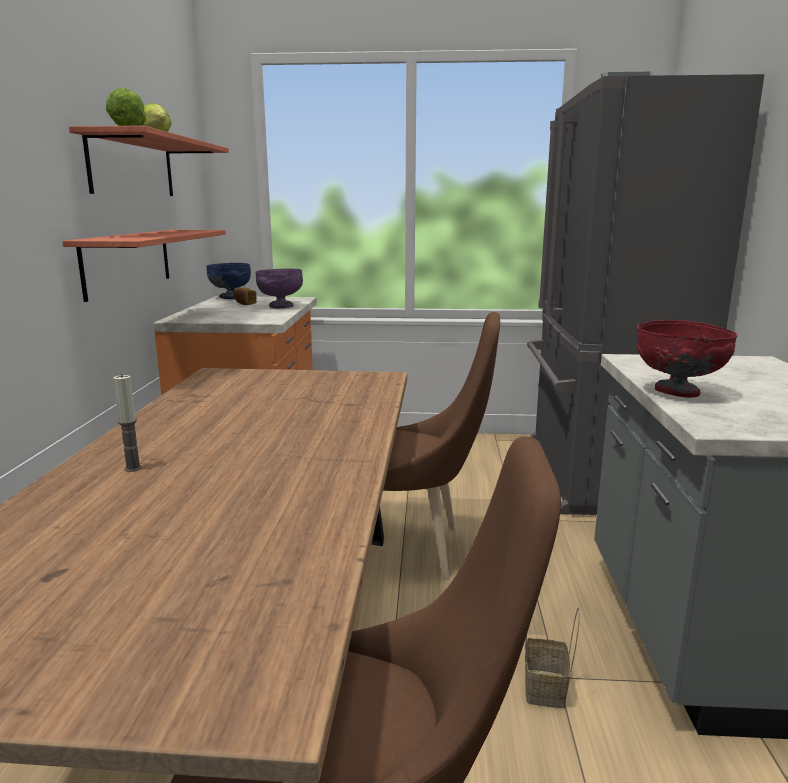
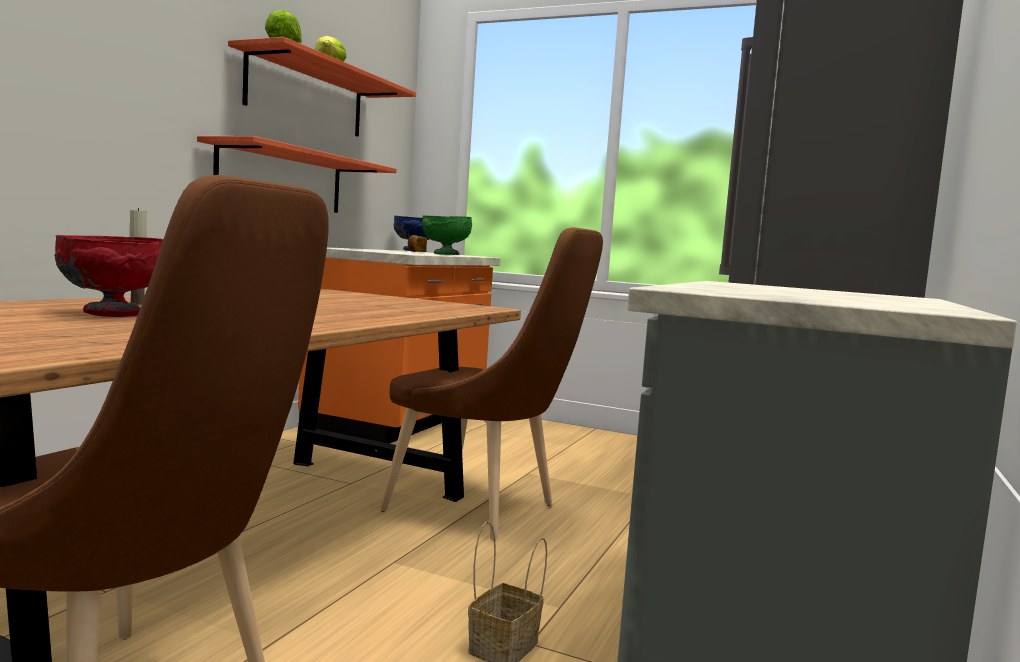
camera: 20 degrees right, 10 degrees down
purple bowl [255,268,303,308] -> green bowl [422,215,472,255]
red bowl [637,320,738,398] -> red bowl moved to [55,235,163,317]

